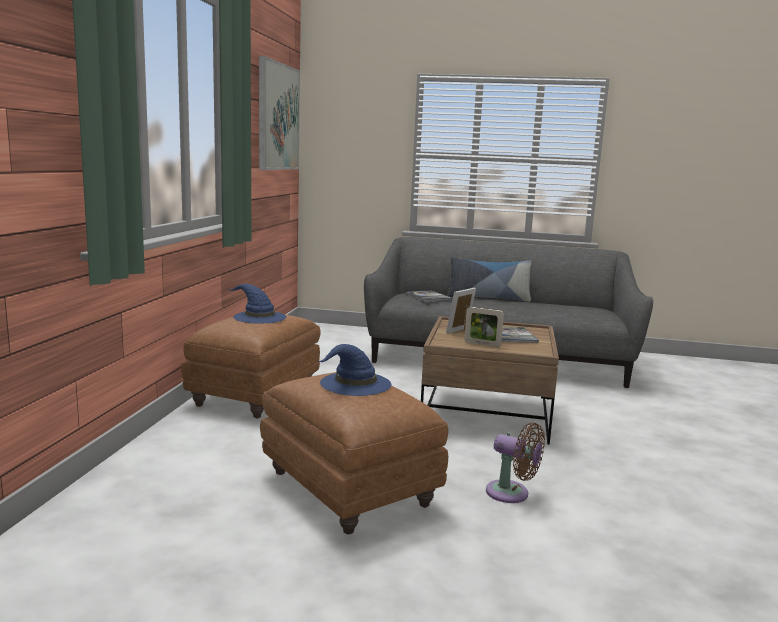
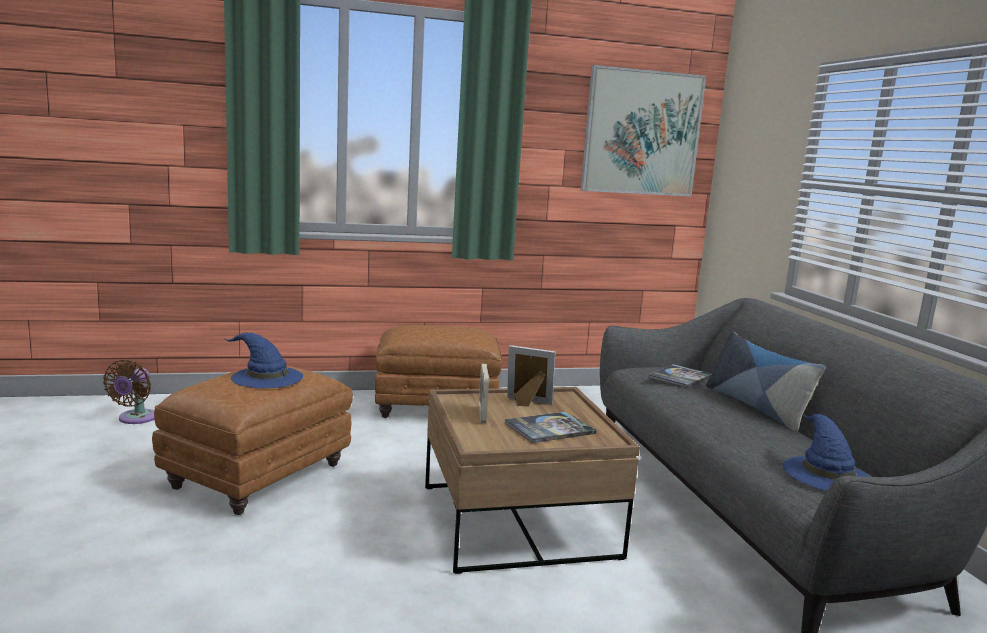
camera: 65 degrees right, 0 degrees up
blue hat [228,284,286,324] -> blue hat moved to [783,414,870,491]
brown fan [486,423,545,503] -> brown fan moved to [103,360,155,424]

